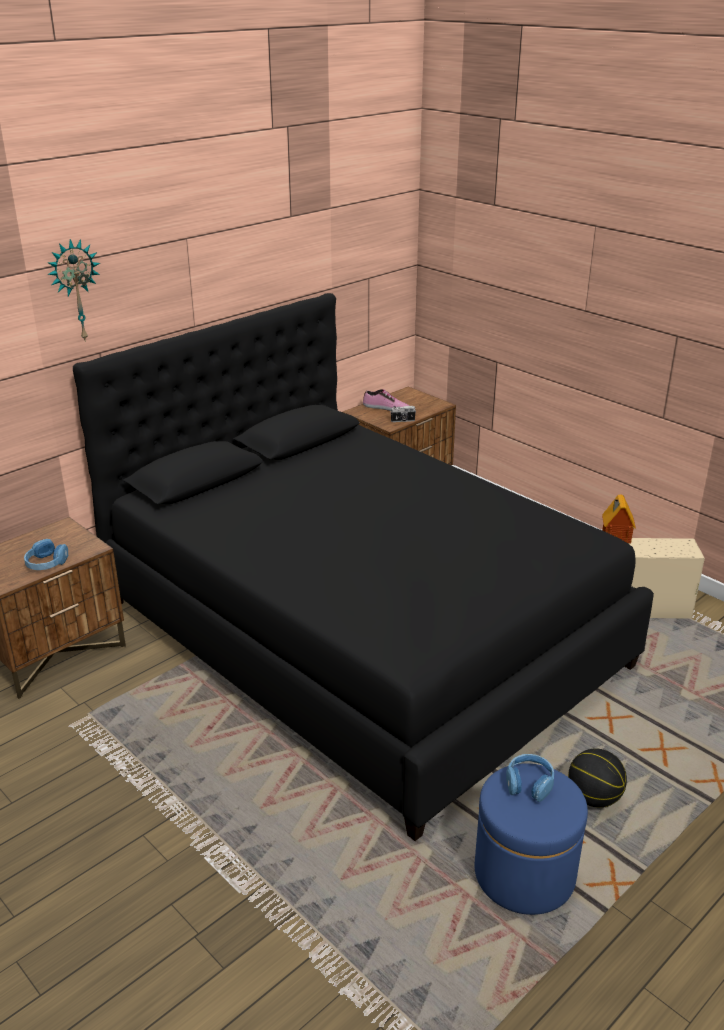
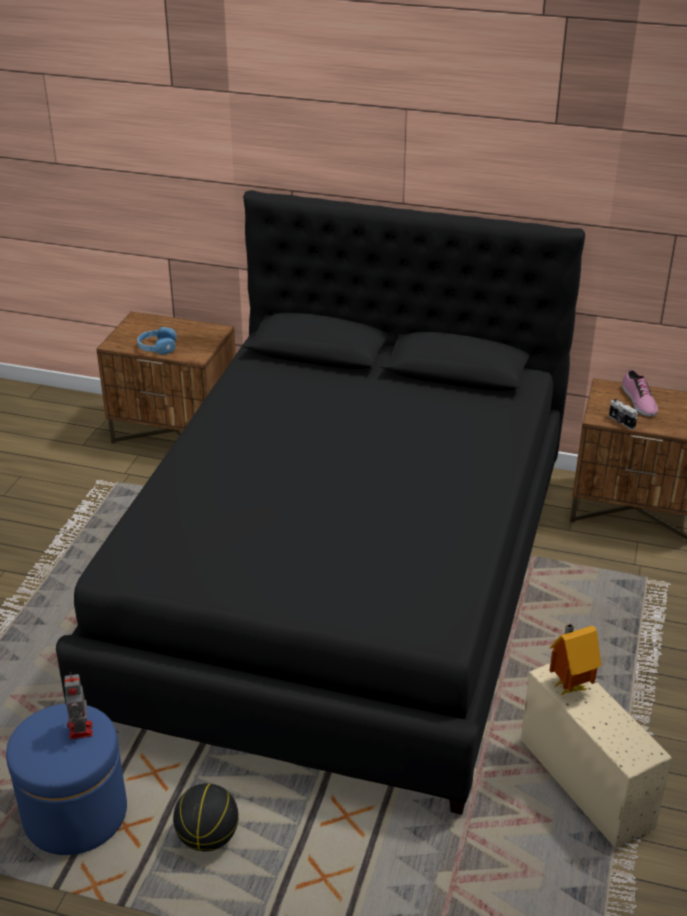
camera: 60 degrees right, 5 degrees up
wall clock [47,239,100,342] -> none
blue headphones [506,754,554,802] -> toy robot [65,672,93,739]

